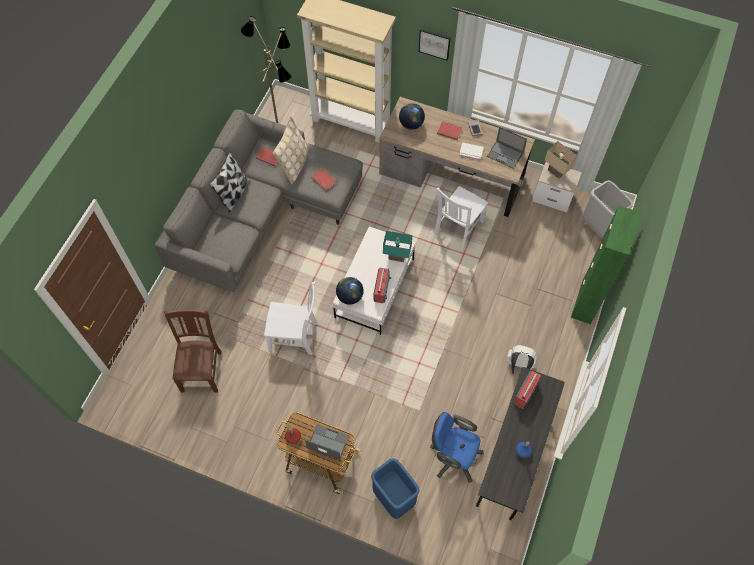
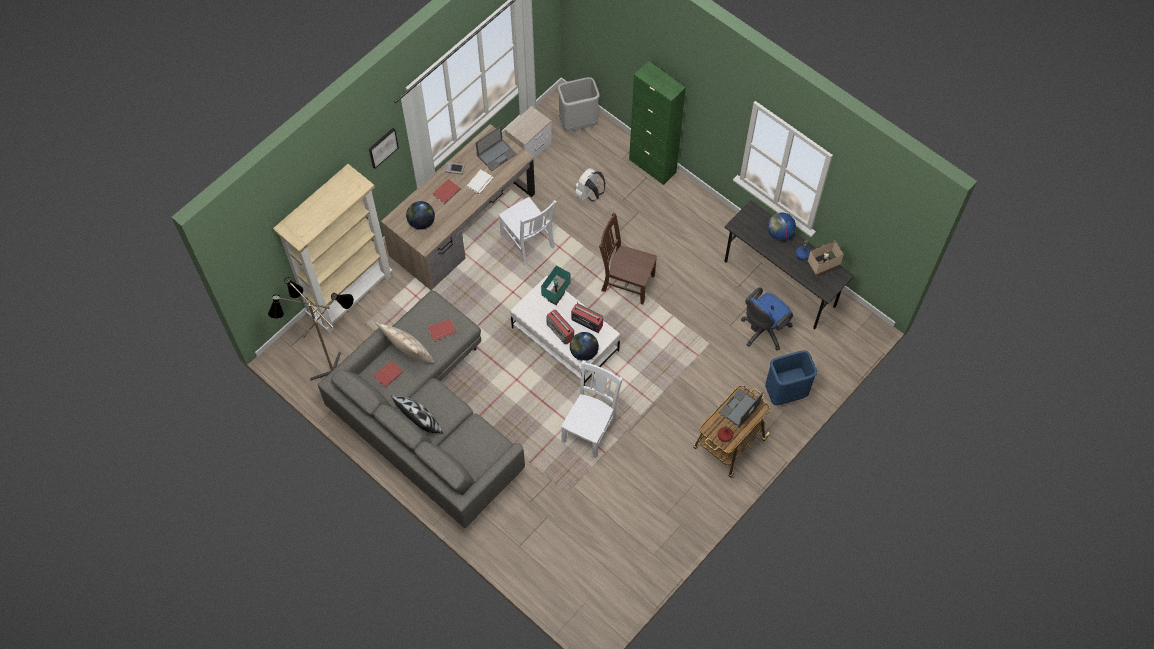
camera: 70 degrees left, 0 degrees up
brown chair [164,310,222,393] -> brown chair moved to [599,212,657,305]
white backpack [507,345,537,374] -> white backpack moved to [575,168,605,201]
radio [513,371,541,409] -> radio moved to [546,309,574,344]
beige table lamp [544,141,577,178] -> beige table lamp moved to [808,241,844,278]
none -> globe [768,213,796,241]

